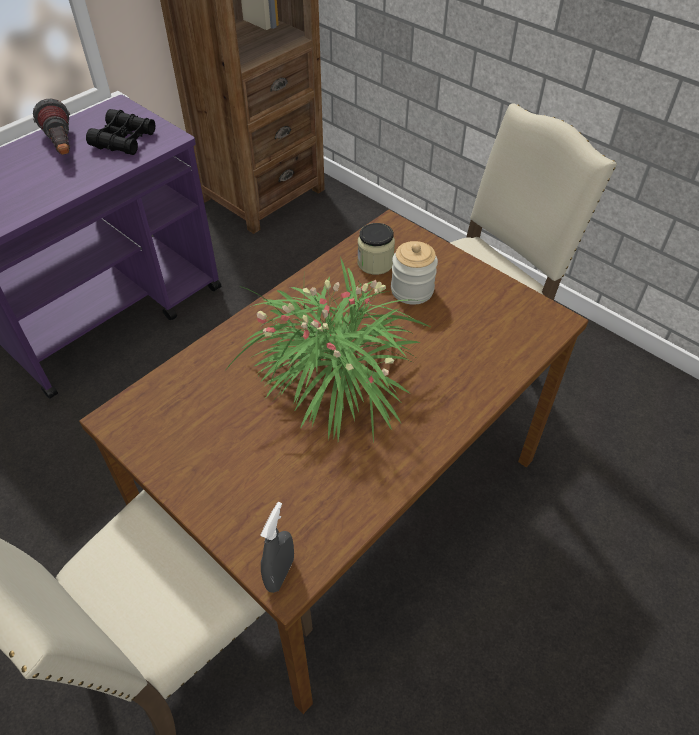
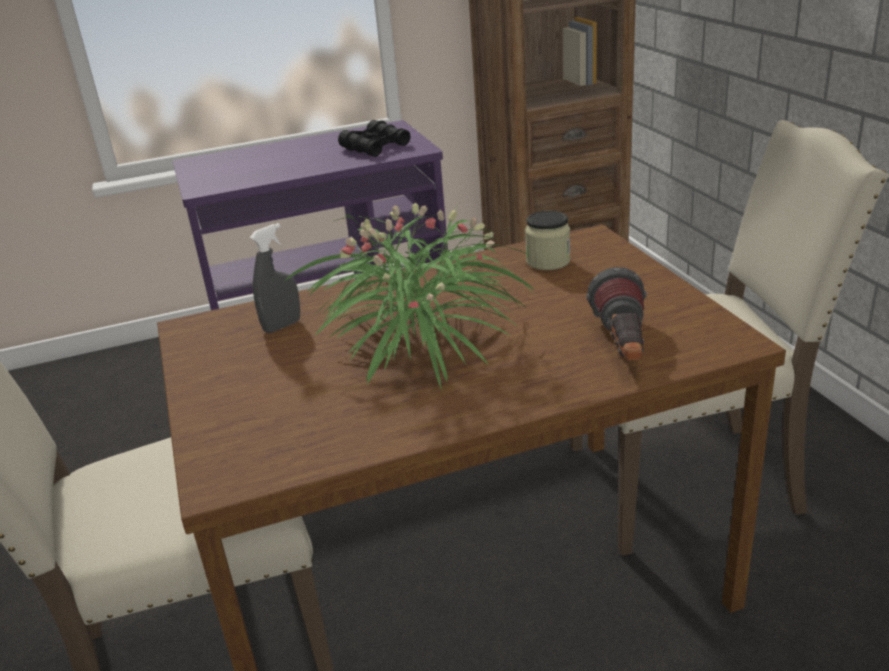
camera: 30 degrees right, 20 degrees down
flashlight [33,99,70,155] -> flashlight moved to [586,267,647,361]
grey spray bottle [260,502,294,593] -> grey spray bottle moved to [249,223,300,333]
jar [391,241,438,305] -> none

